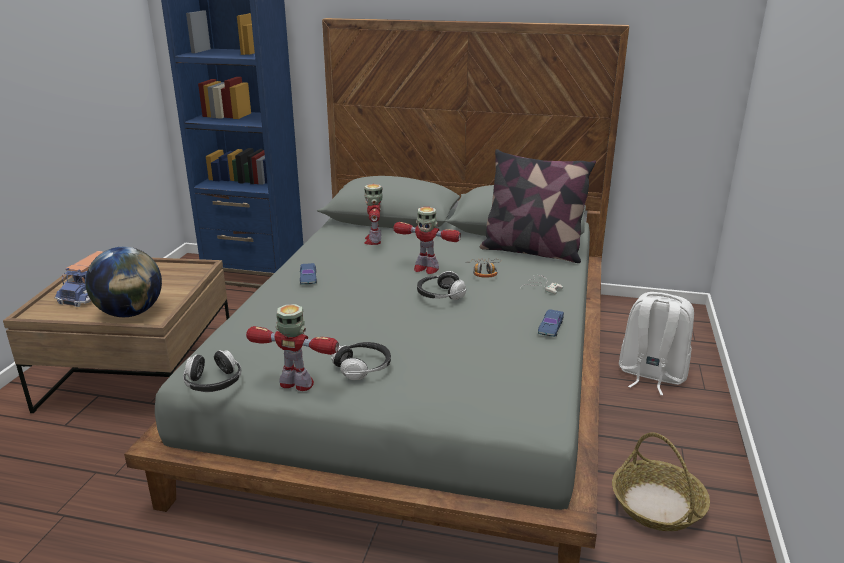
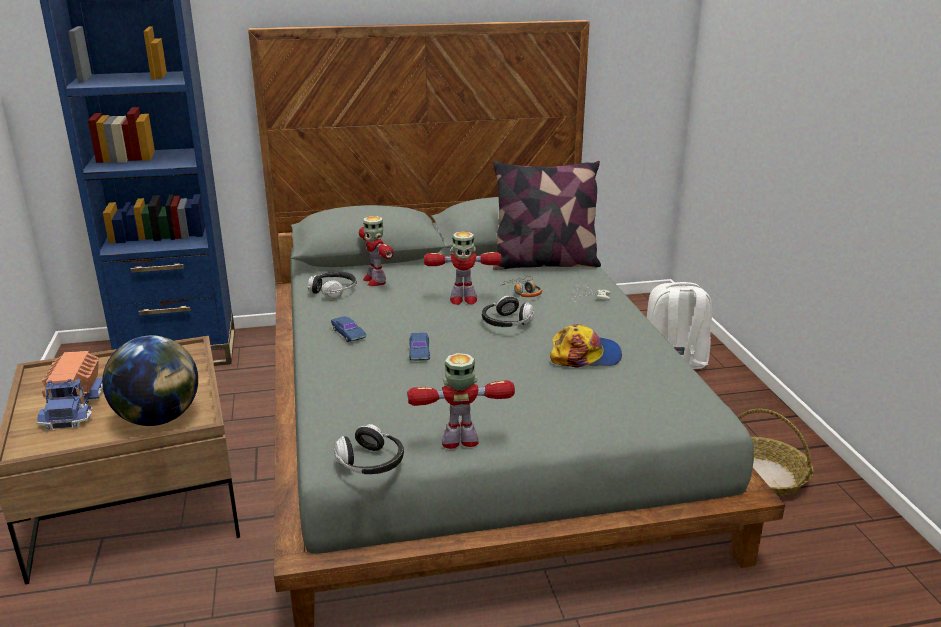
camera: 25 degrees left, 0 degrees up
headphones [332,342,391,380] -> headphones moved to [308,272,357,299]
blue toy car [538,309,564,337] -> blue toy car moved to [409,333,430,361]
none -> cap [550,324,622,368]

